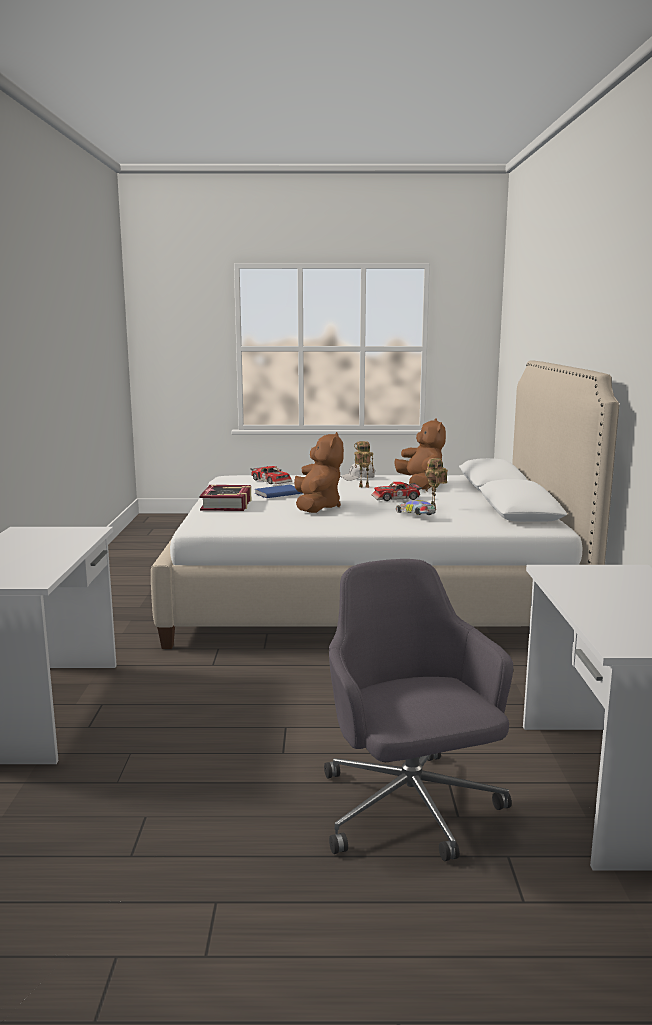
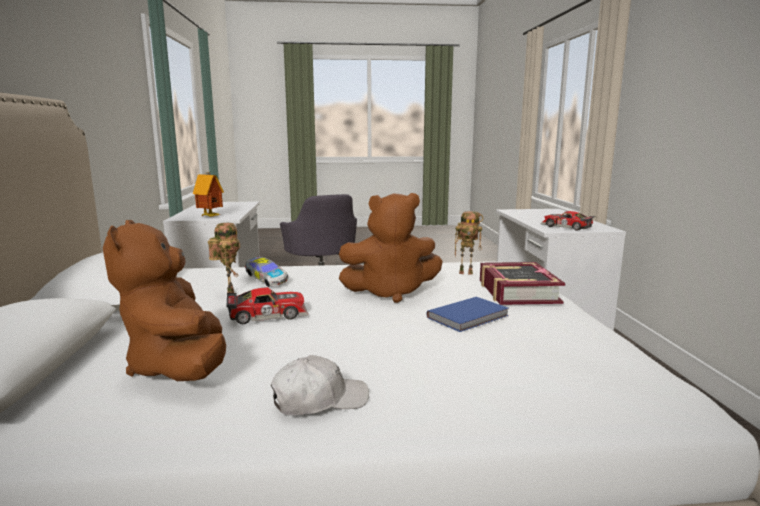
camera: 175 degrees right, 0 degrees up
toy car [250,466,292,484] -> toy car moved to [540,211,596,231]
brown plush toy [294,432,344,513] -> brown plush toy turned 90 degrees counterclockwise [339,193,443,303]
toy robot [354,441,374,488] -> toy robot moved to [455,211,483,275]
none -> toy house [193,172,224,217]

